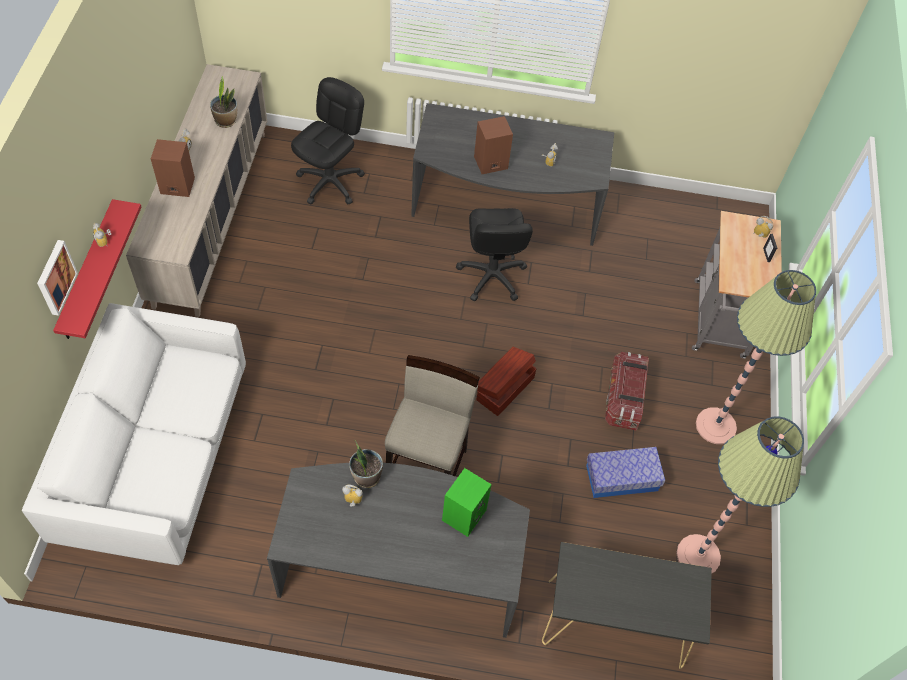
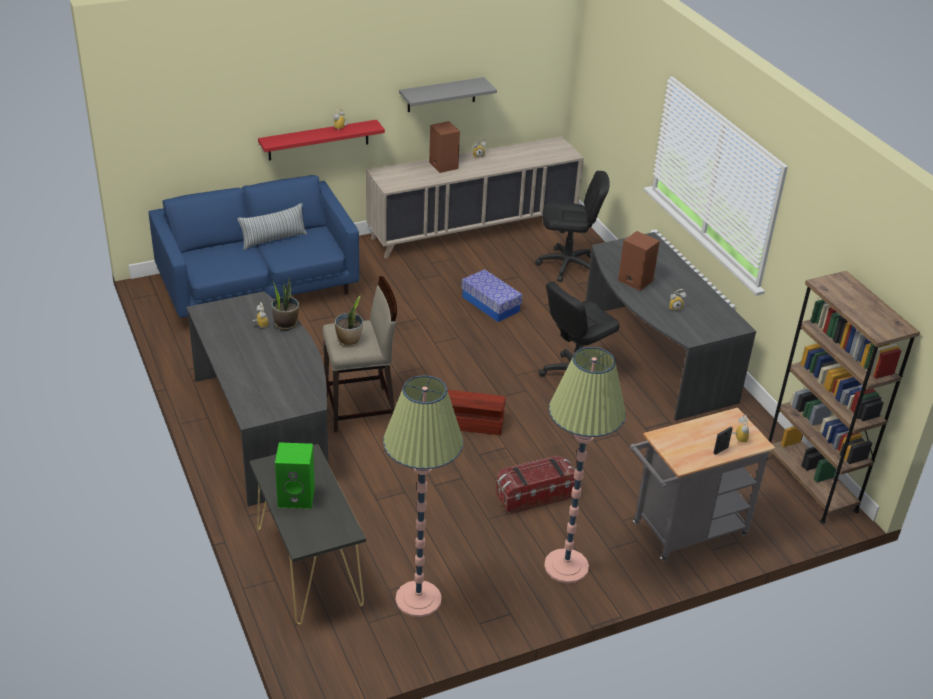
camera: 60 degrees right, 20 degrees down
white sofa [22,303,246,565] -> blue sofa [149,175,359,318]
picture [37,240,78,316] -> none
potted plant [210,76,237,128] -> potted plant moved to [335,295,363,346]
green speaker [442,468,492,537] -> green speaker moved to [275,442,315,509]
storage box [586,447,665,498] -> storage box moved to [461,269,522,322]
none -> pillow [238,203,307,250]
none -> grey shelf [399,77,497,112]
none -> brown bookcase [767,271,920,524]

